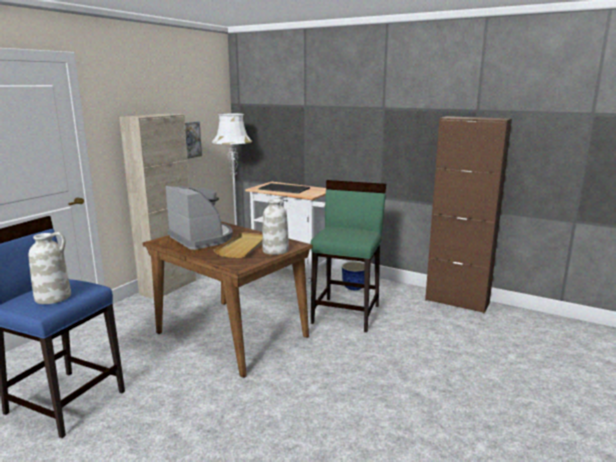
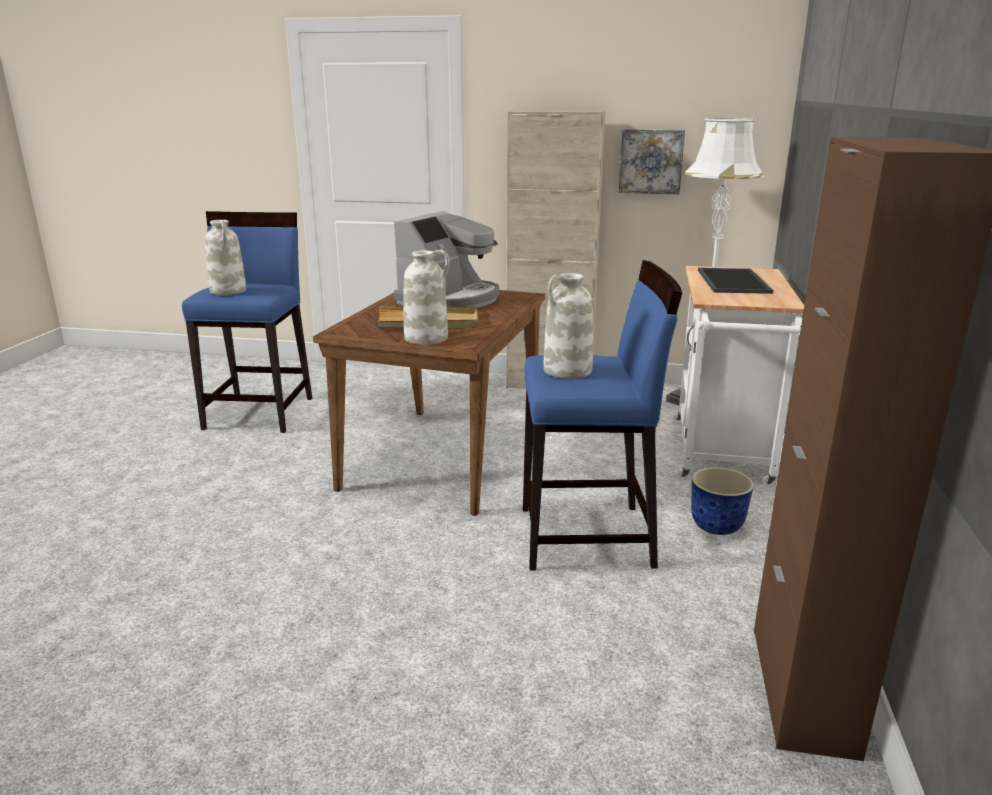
camera: 70 degrees right, 5 degrees up
green stool [311,180,386,332] -> blue stool [523,260,682,570]
none -> white vase [543,273,593,379]

